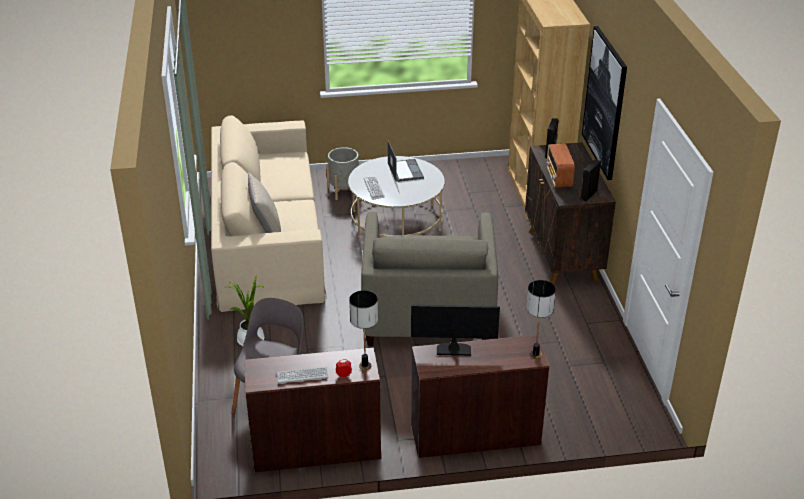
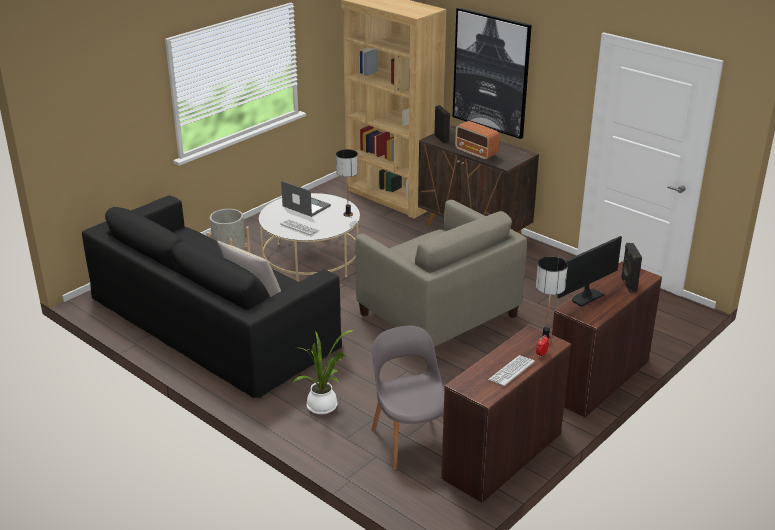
camera: 40 degrees left, 5 degrees down
beige sofa [211,115,327,312] -> black sofa [82,195,342,398]
table lamp [526,280,556,359] -> table lamp moved to [336,149,358,217]
black speaker [580,159,601,201] -> black speaker moved to [621,243,642,293]

